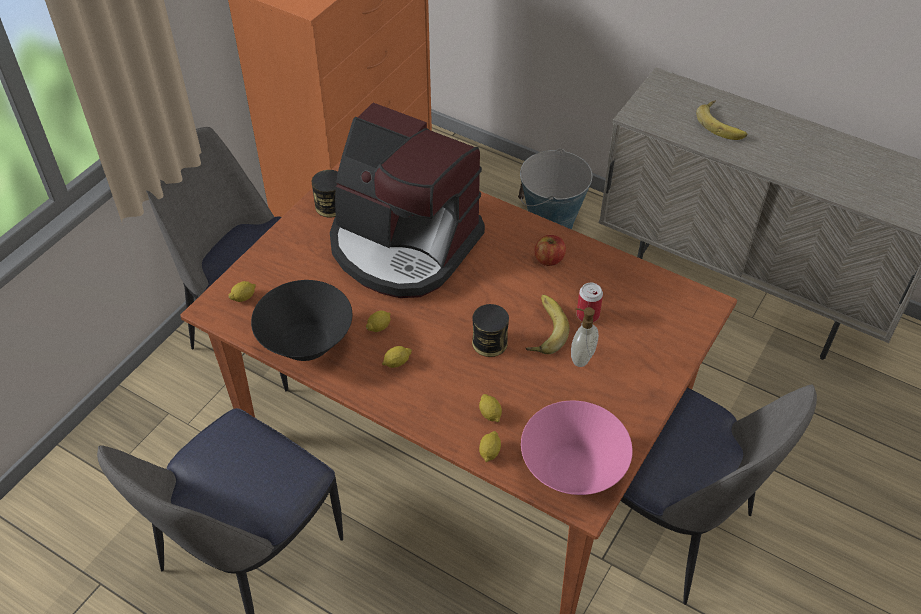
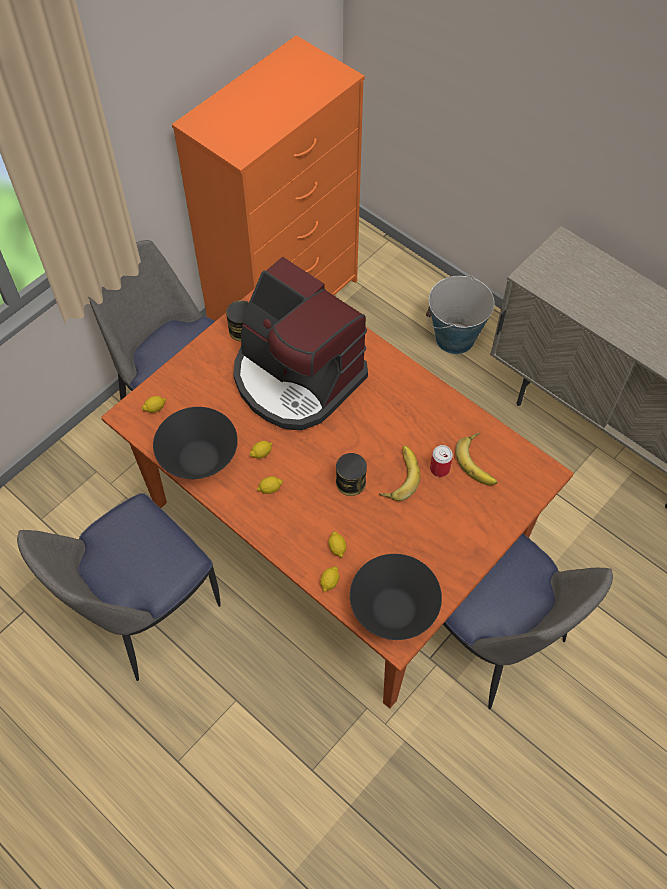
camera: 10 degrees right, 10 degrees up
pink bowl [521,401,633,495] -> black bowl [350,554,442,640]
apple [534,235,566,266] -> none
soap dispenser [571,307,599,367] -> none
banana [696,100,747,140] -> banana moved to [455,433,497,485]

